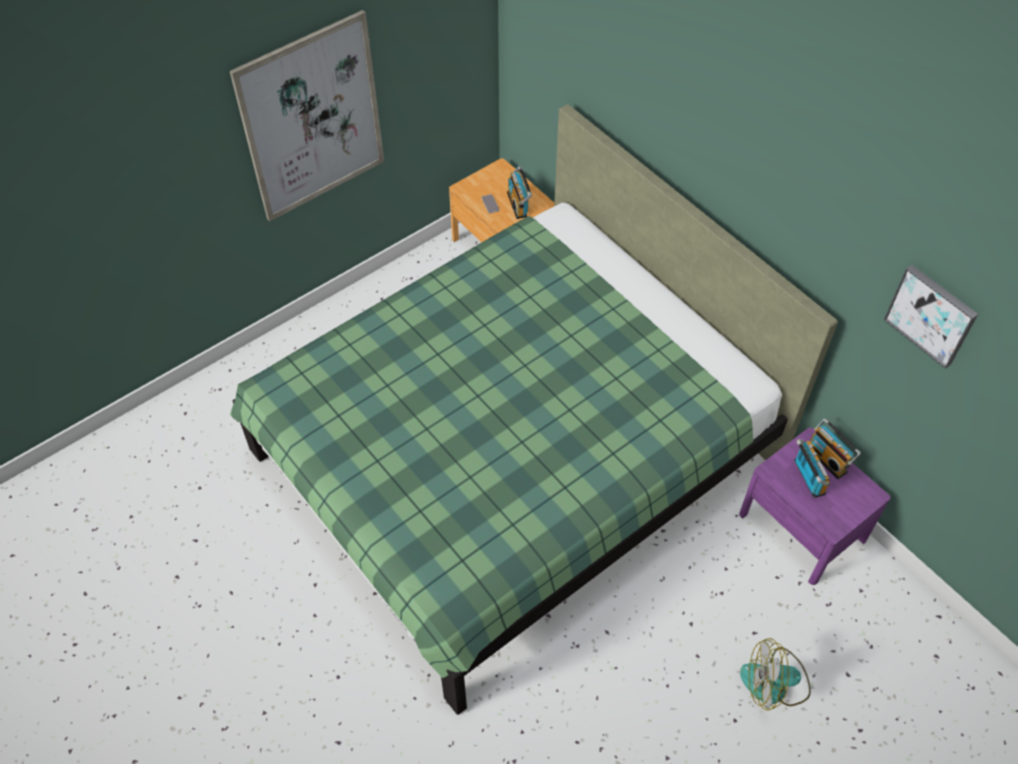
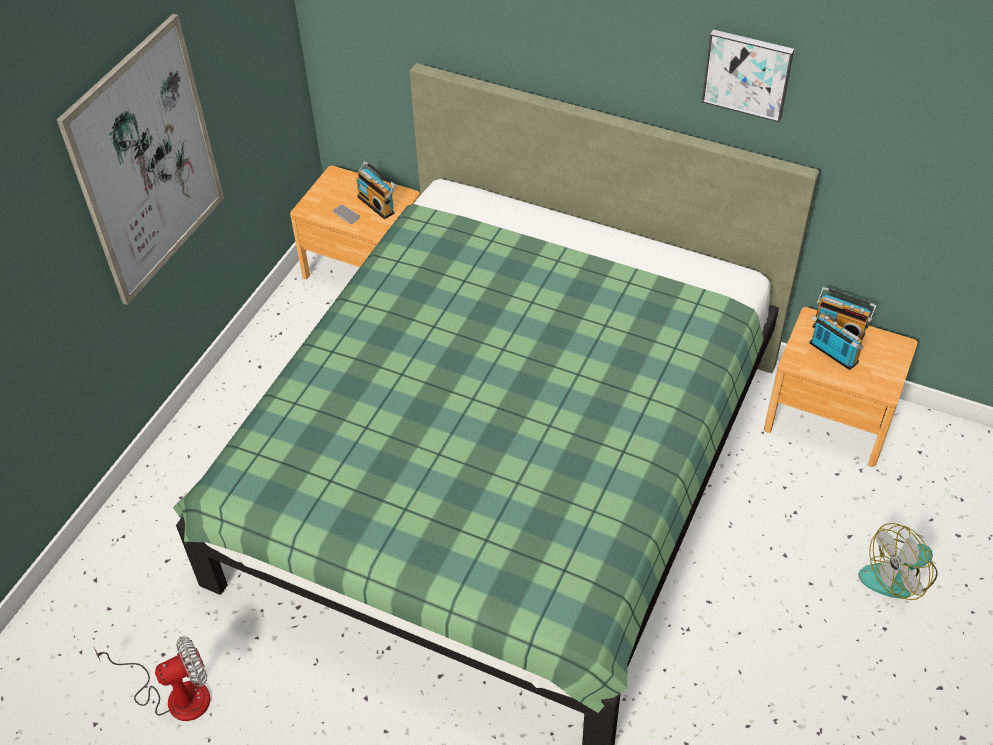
camera: 25 degrees left, 5 degrees down
purple nightstand [739,428,890,585] -> brown nightstand [764,307,918,467]
picture [884,265,978,369] -> picture moved to [702,30,794,122]
none -> fan [93,636,211,721]

